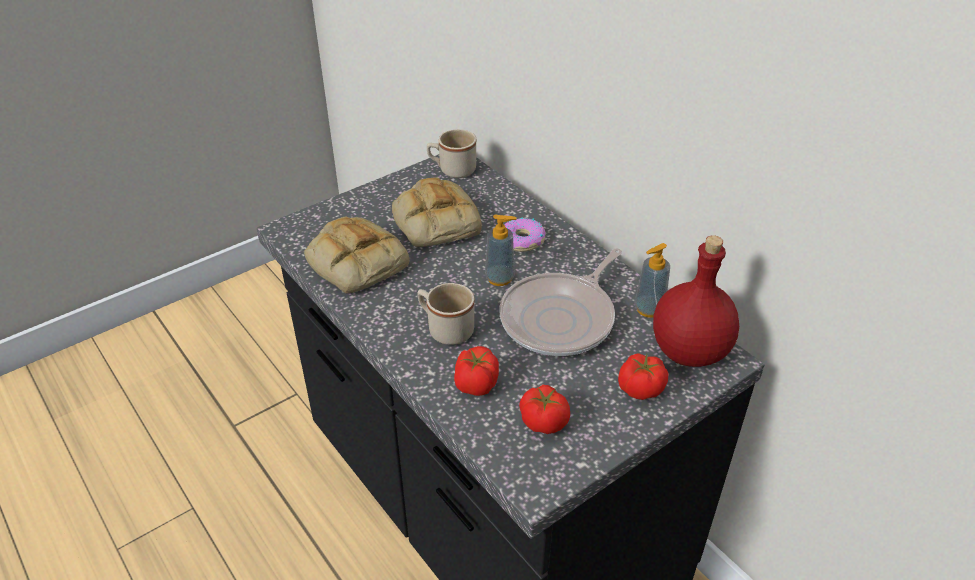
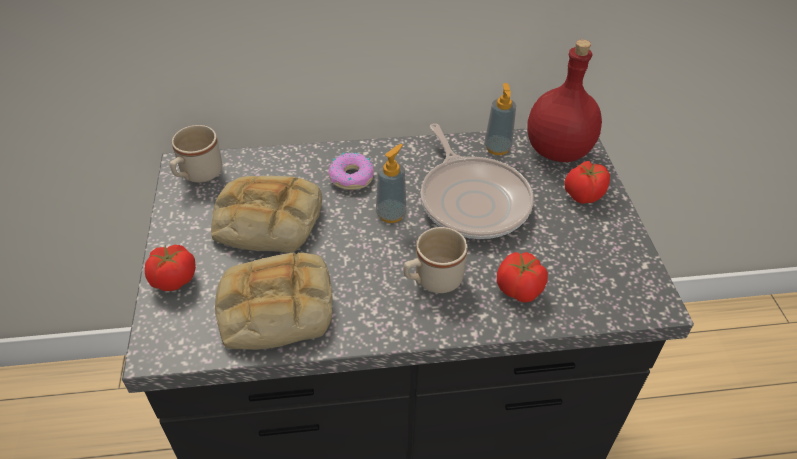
camera: 60 degrees left, 5 degrees up
tomato [519,385,570,434] -> tomato moved to [145,245,196,291]

